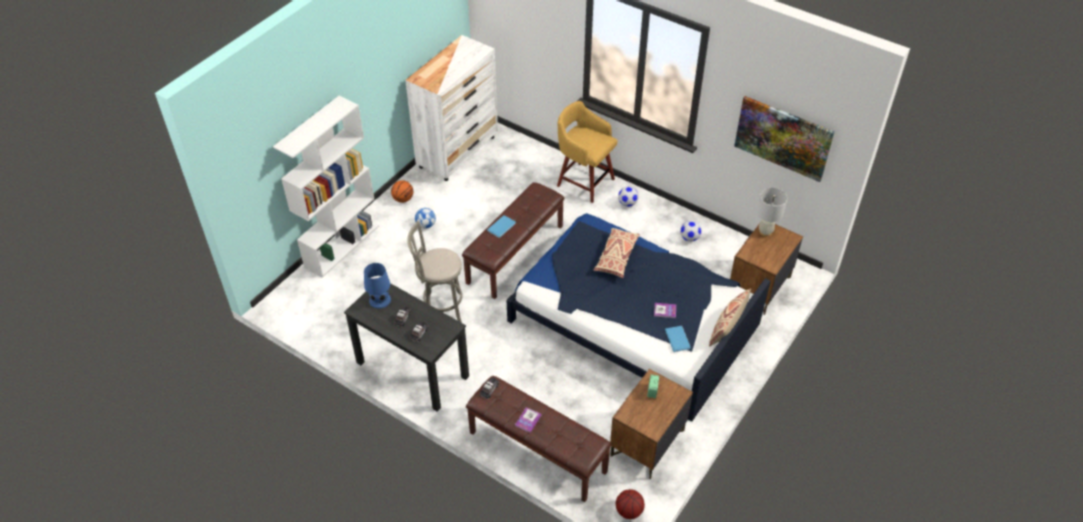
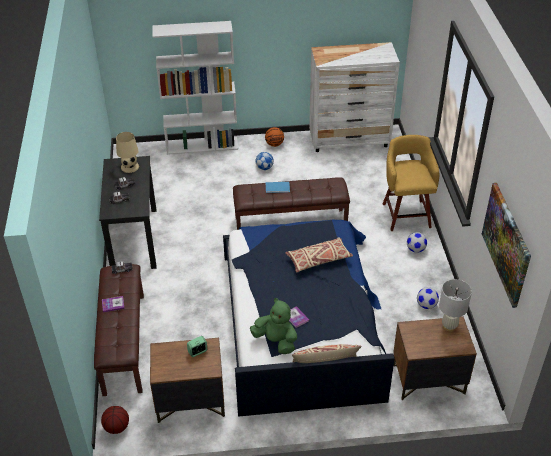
camera: 50 degrees right, 5 degrees down
blue table lamp [364,263,391,309] -> beige table lamp [116,132,139,173]
grey stool [407,221,462,323] -> none
blue book [665,326,691,352] -> green plush toy [250,298,297,354]

